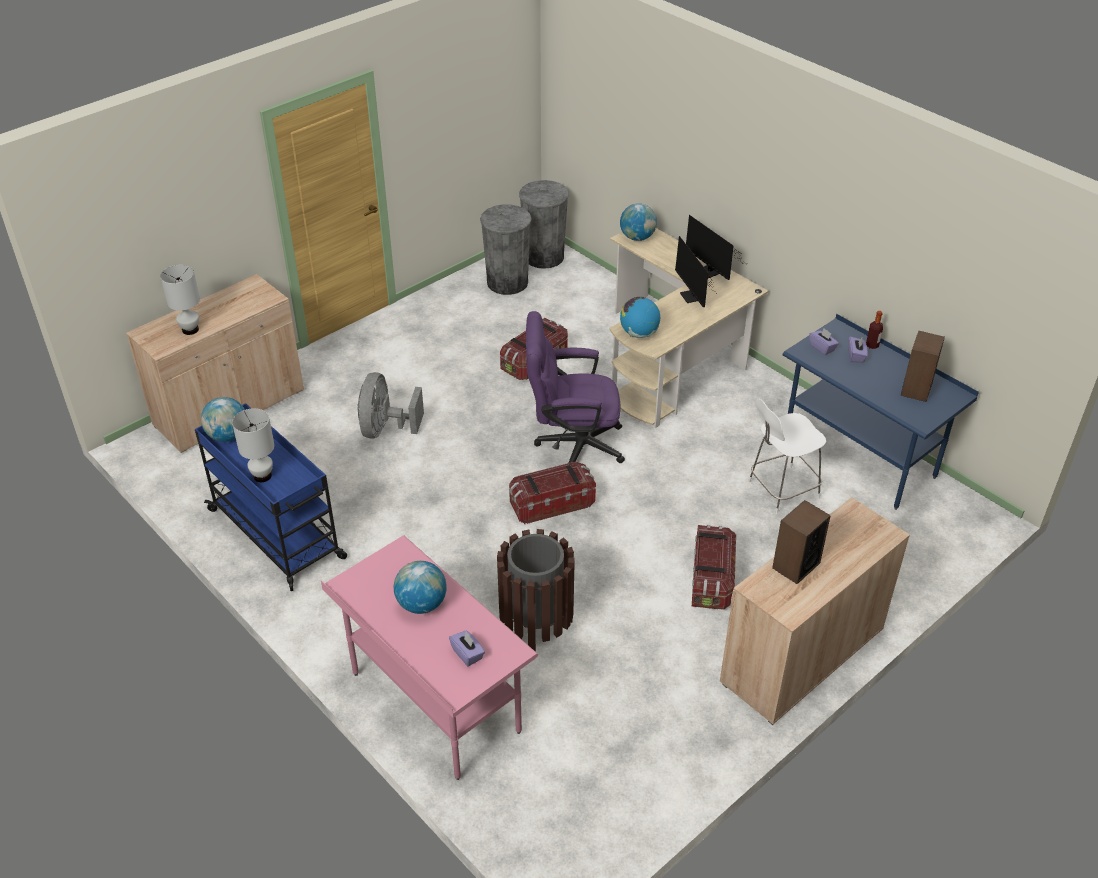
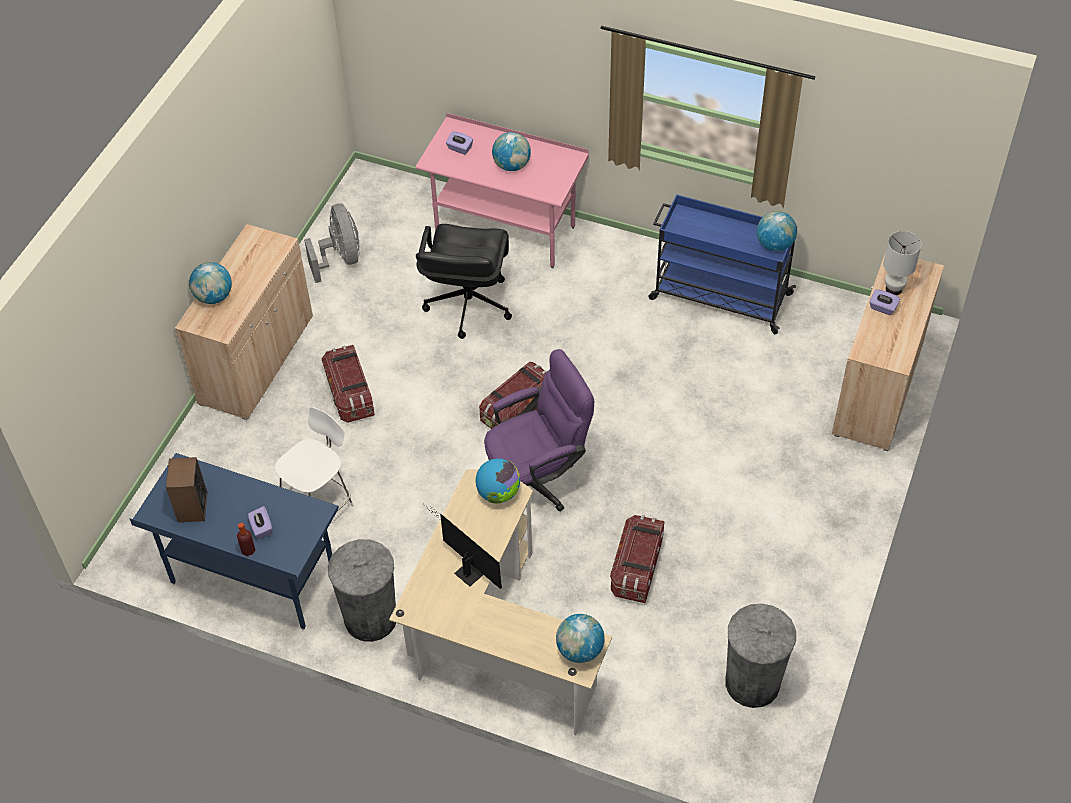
camera: 155 degrees right, 10 degrees up
white table lamp [232,408,274,482] -> none
grey fan [357,372,424,439] -> grey fan moved to [304,203,360,283]
brown trash can [497,529,575,652] -> black office chair [416,224,512,339]
grey trash can [519,180,569,269] -> grey trash can moved to [328,539,396,642]
monitor [686,215,747,280] -> none
speaker [772,500,831,584] -> none
purple tissue box [809,328,839,355] -> purple tissue box moved to [869,289,900,315]
none -> globe [189,262,232,304]

